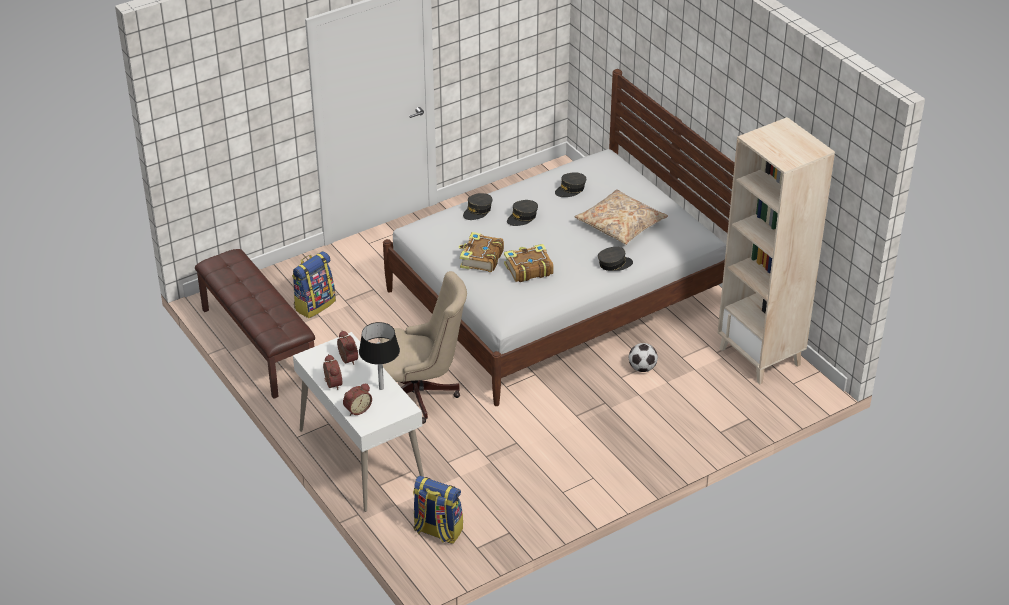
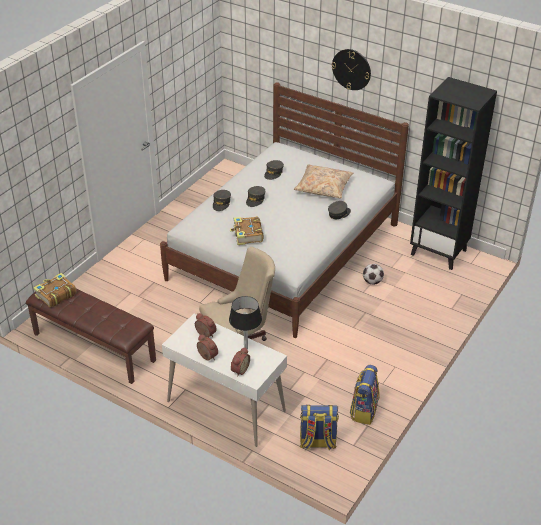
camera: 25 degrees left, 0 degrees up
backpack [292,251,336,318] -> backpack moved to [350,365,380,425]
book [504,244,554,282] -> book moved to [33,273,77,307]
beige bookcase [718,117,835,384] -> black bookcase [410,77,497,270]
none -> wall clock [332,49,371,90]

